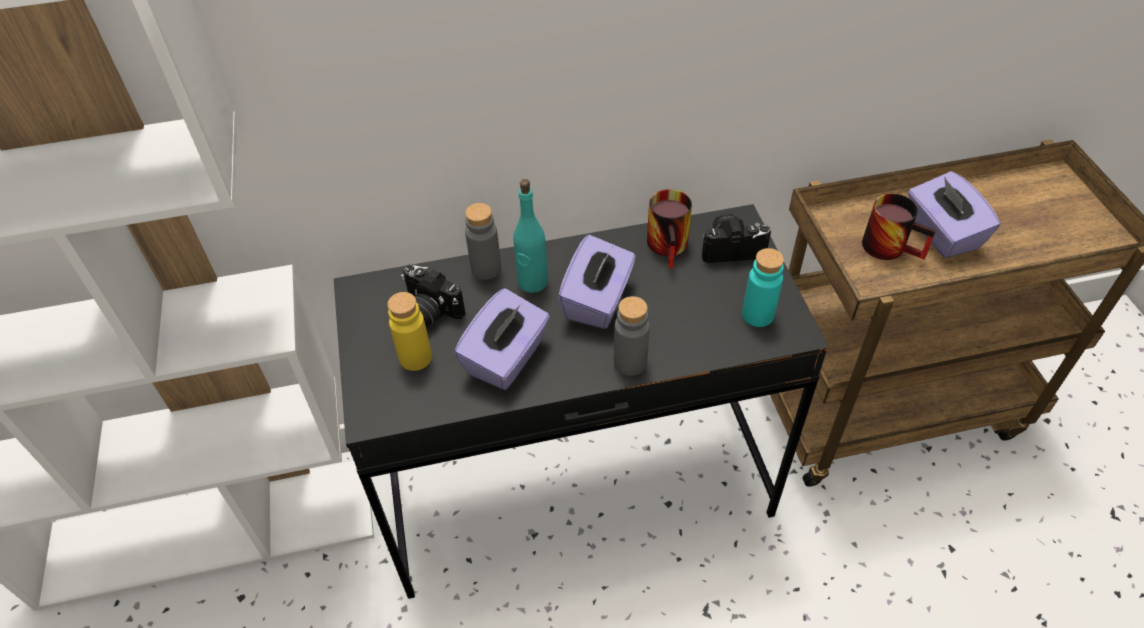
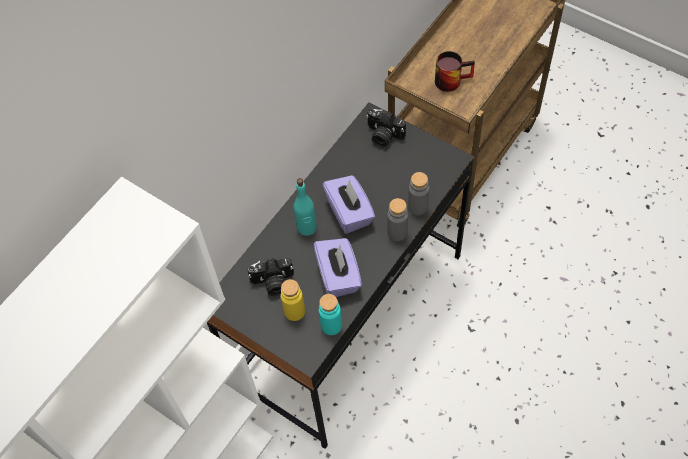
camera: 40 degrees left, 10 degrees up
grey bottle [465,203,501,280] -> grey bottle moved to [408,172,429,215]
mug [647,189,692,268] -> none
camera [702,214,771,263] -> camera turned 105 degrees counterclockwise [366,109,406,147]
turquoise bottle [742,248,784,327] -> turquoise bottle moved to [319,294,342,335]
purple tissue box [908,171,1000,258] -> none

